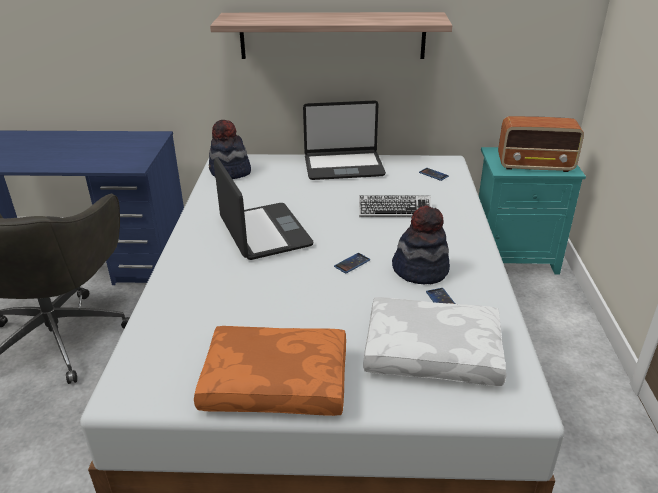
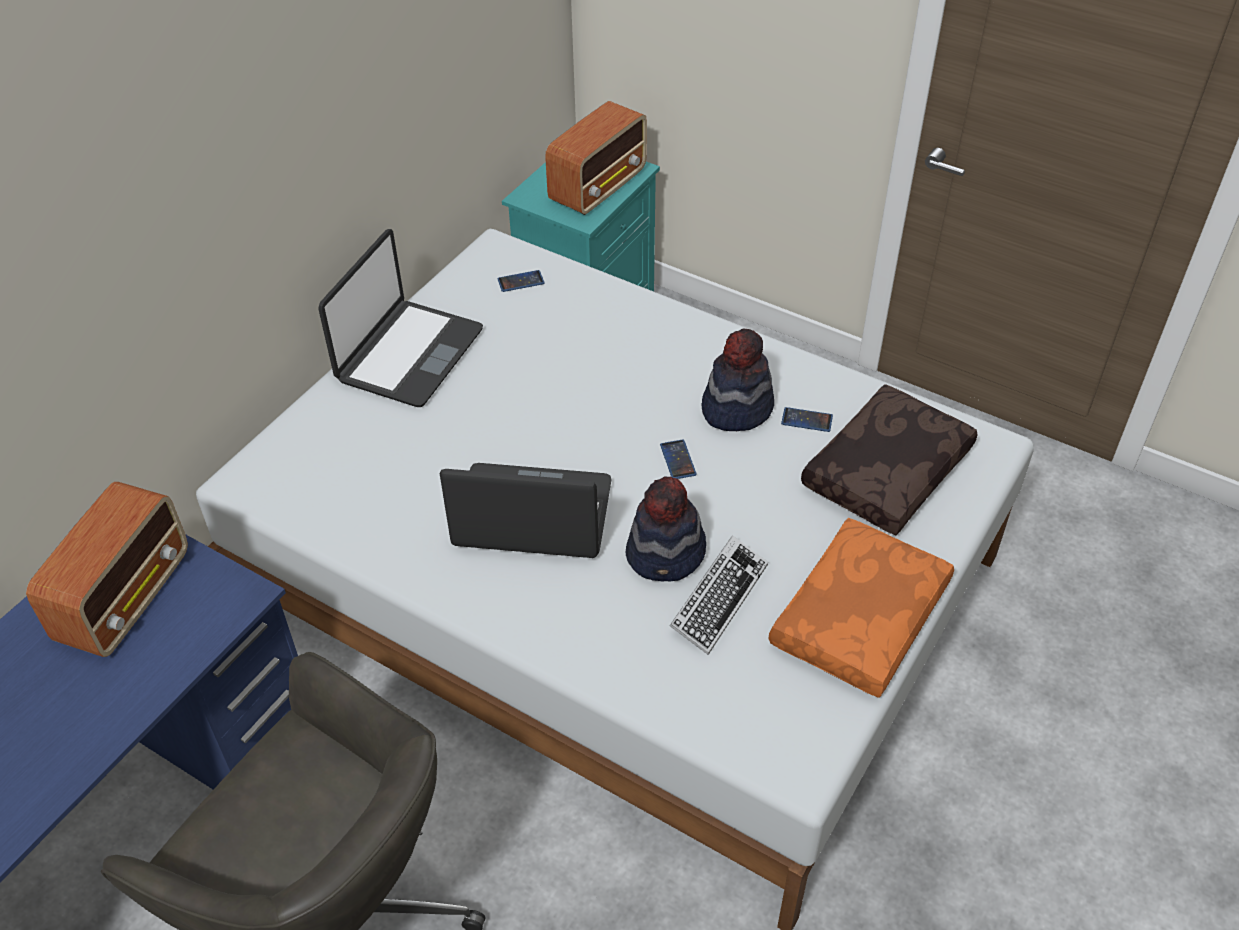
camera: 60 degrees left, 15 degrees up
hat [209,120,251,179] -> hat moved to [626,476,706,582]
shelf [210,12,452,59] -> none
keyboard [359,195,432,217] -> keyboard moved to [670,535,768,655]
white pillow [363,297,506,386] -> brown pillow [801,384,978,535]
none -> radio [26,482,188,657]

